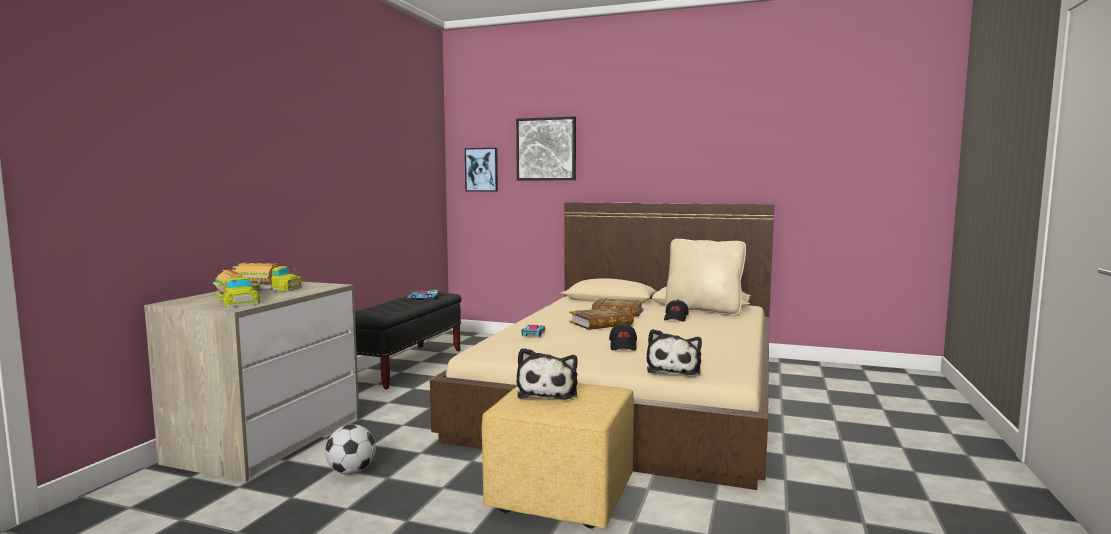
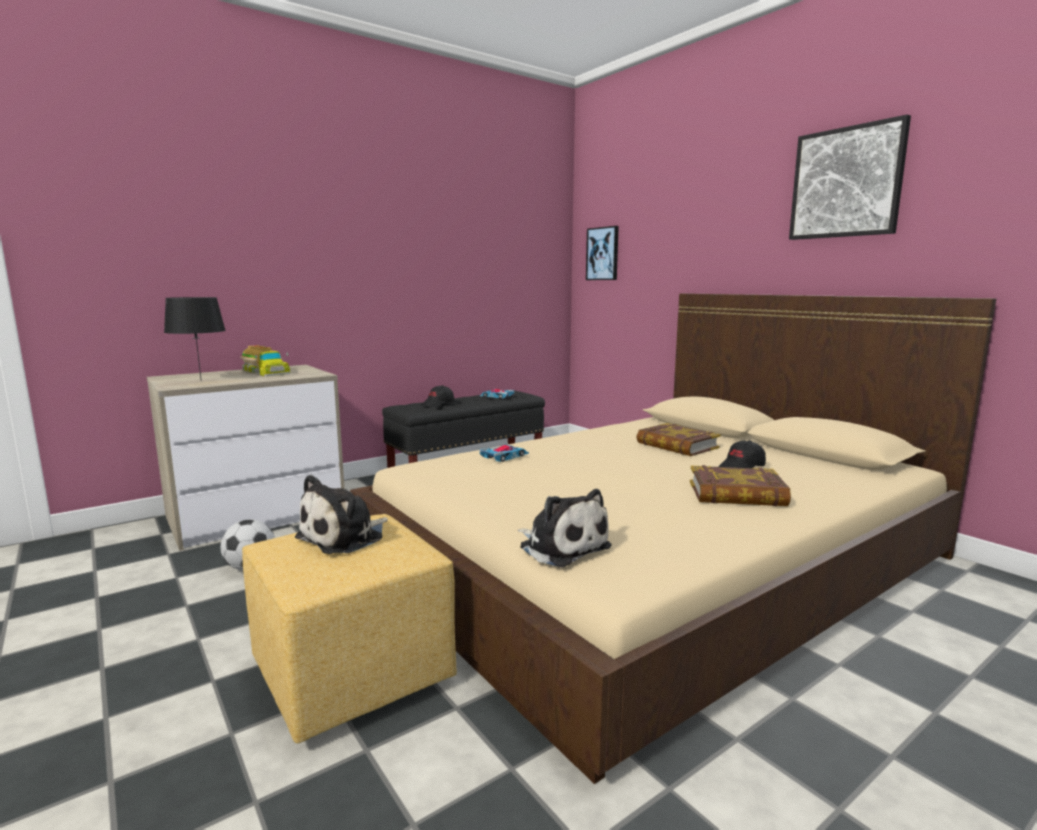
camera: 35 degrees right, 5 degrees up
toy truck [213,269,260,308] -> black table lamp [164,297,226,381]
picture [516,116,576,181] -> picture moved to [789,114,911,240]
book [570,307,634,330] -> book moved to [690,465,791,506]
black cap [609,323,637,351] -> black cap moved to [421,385,454,408]
plush toy [646,329,702,375] -> plush toy turned 90 degrees counterclockwise [518,489,612,567]
beige pillow [665,239,746,315] -> none

